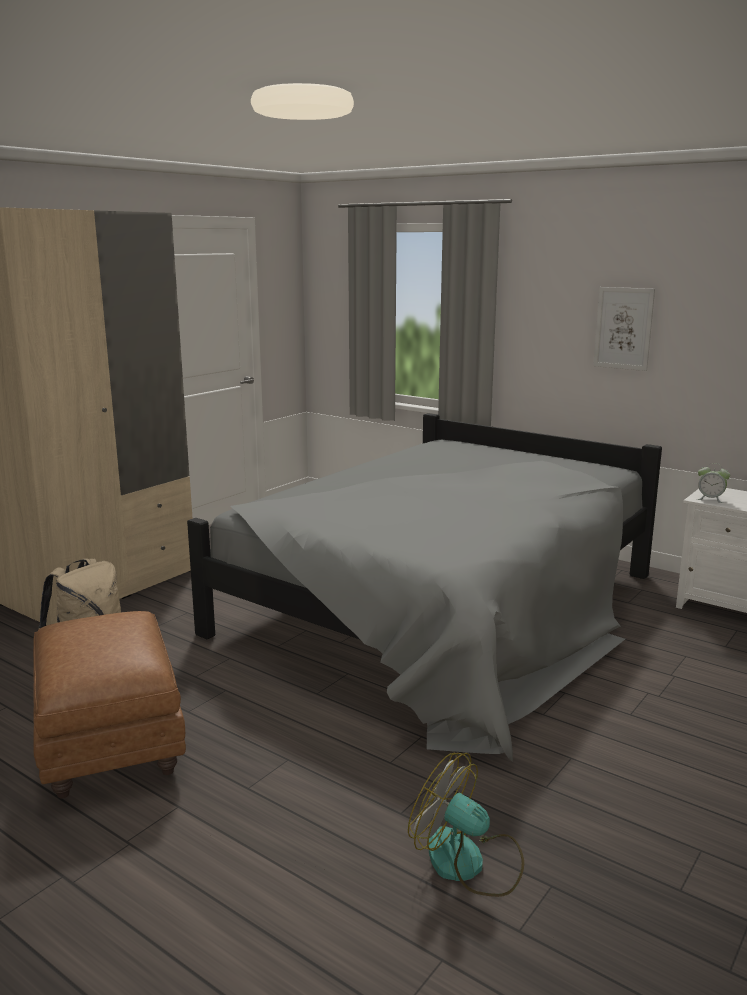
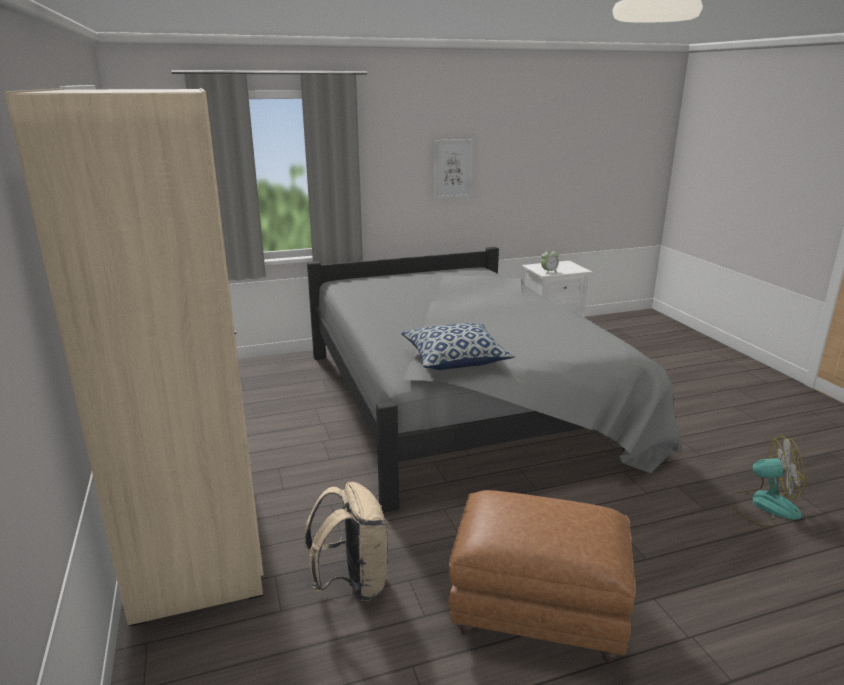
camera: 55 degrees left, 5 degrees up
fan [408,753,524,897] -> fan turned 150 degrees counterclockwise [728,435,805,527]
none -> pillow [401,323,515,370]

